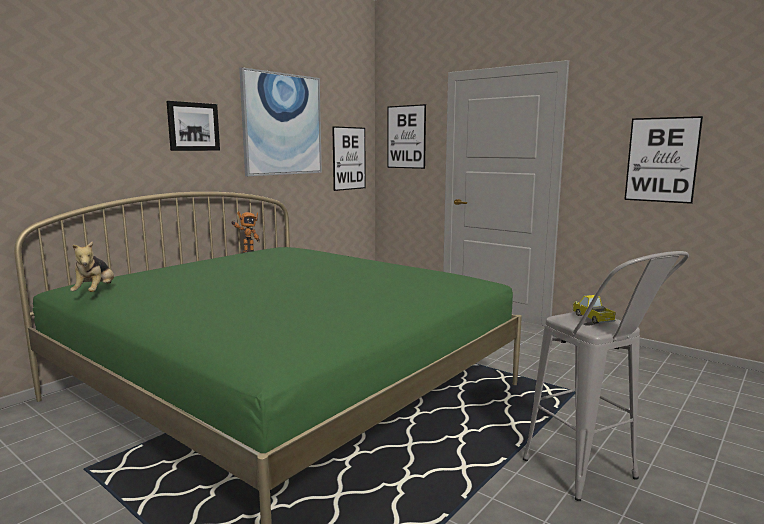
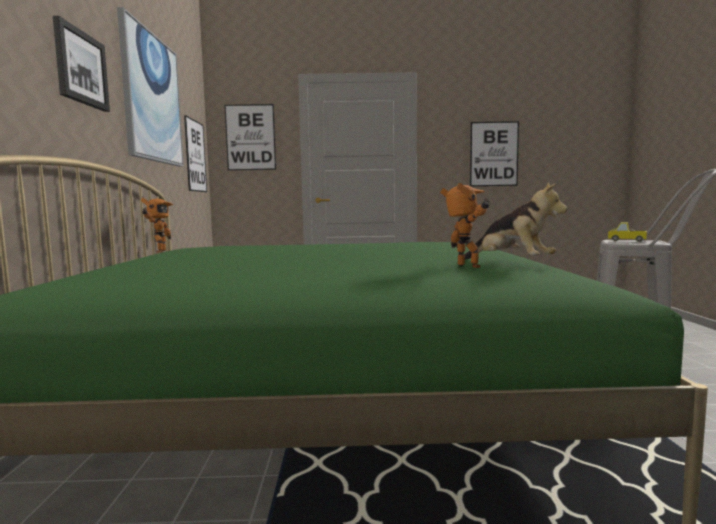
camera: 40 degrees left, 5 degrees down
plush toy [70,241,114,292] -> plush toy moved to [465,182,567,259]
none -> toy robot [440,183,491,268]

